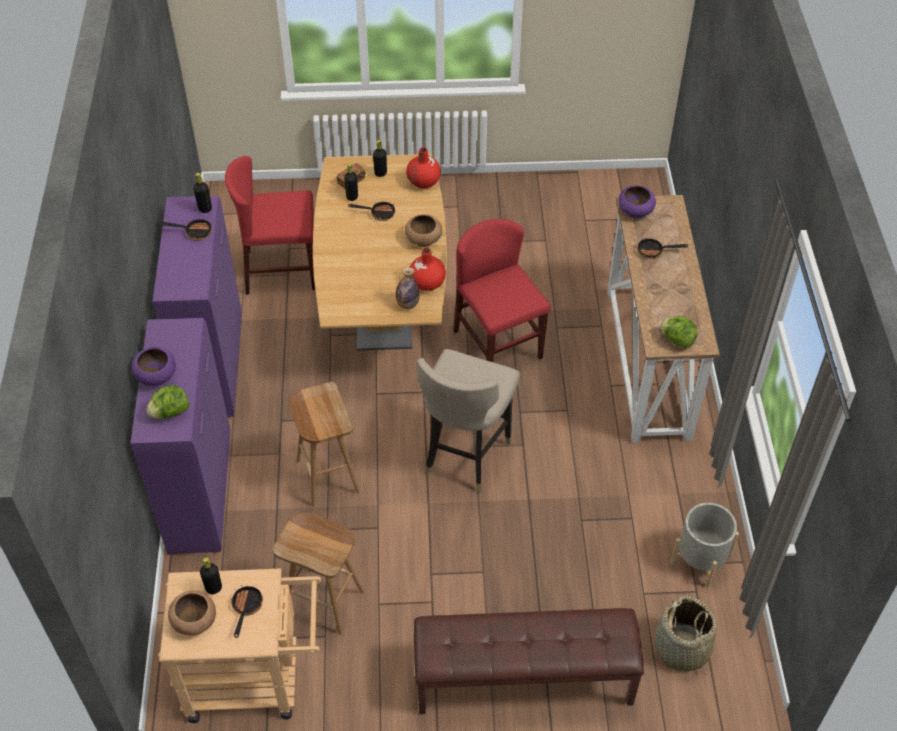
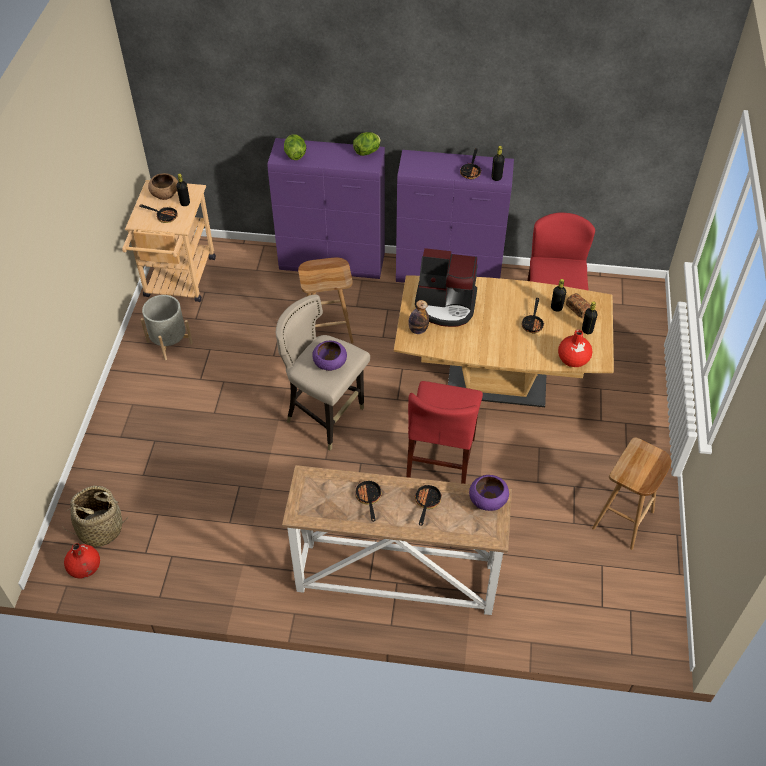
camera: 100 degrees right, 0 degrees up
purple bowl [132,347,176,386] -> purple bowl moved to [312,341,347,371]
brown stool [273,513,364,635] -> brown stool moved to [592,437,671,550]
brown bowl [405,214,442,247] -> none
red vase [410,247,446,291] -> red vase moved to [64,543,100,579]
brown bench [414,608,644,714] -> none
red chair [453,219,550,362] -> red chair turned 120 degrees clockwise [406,381,483,484]
lettuce [660,316,698,348] -> lettuce moved to [353,132,381,156]
grey planter [670,503,739,588] -> grey planter moved to [141,295,193,360]
none -> frying pan [355,481,382,522]
none -> coffee machine [415,248,478,327]

